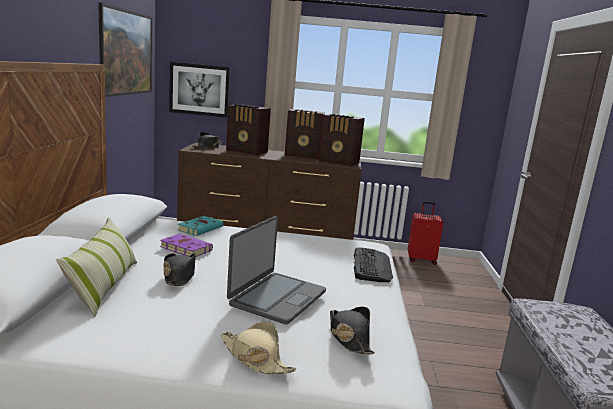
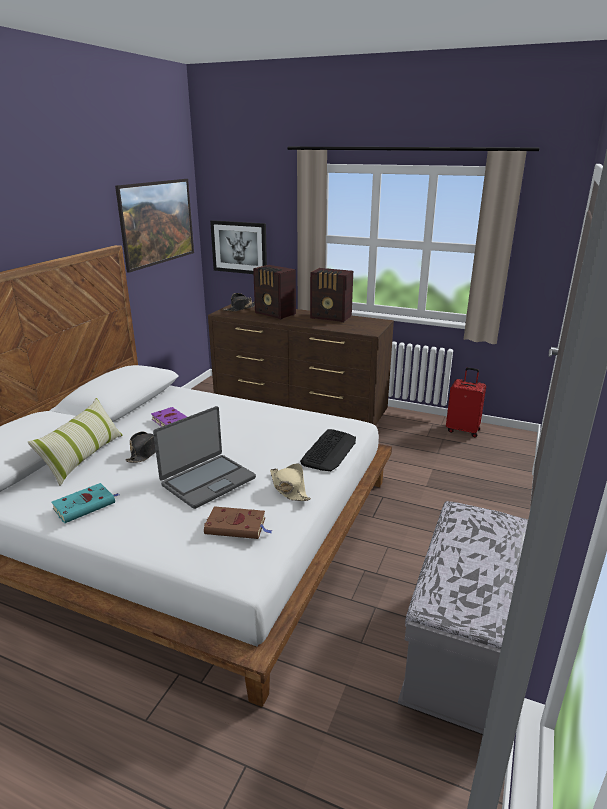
camera: 20 degrees right, 10 degrees up
turquoise book [178,216,223,236] -> turquoise book moved to [51,483,119,523]
beige hat [221,321,296,374] -> beige hat moved to [270,464,311,501]
radio [318,114,365,166] -> none
black hat [330,307,375,355] -> brown book [204,506,273,539]

